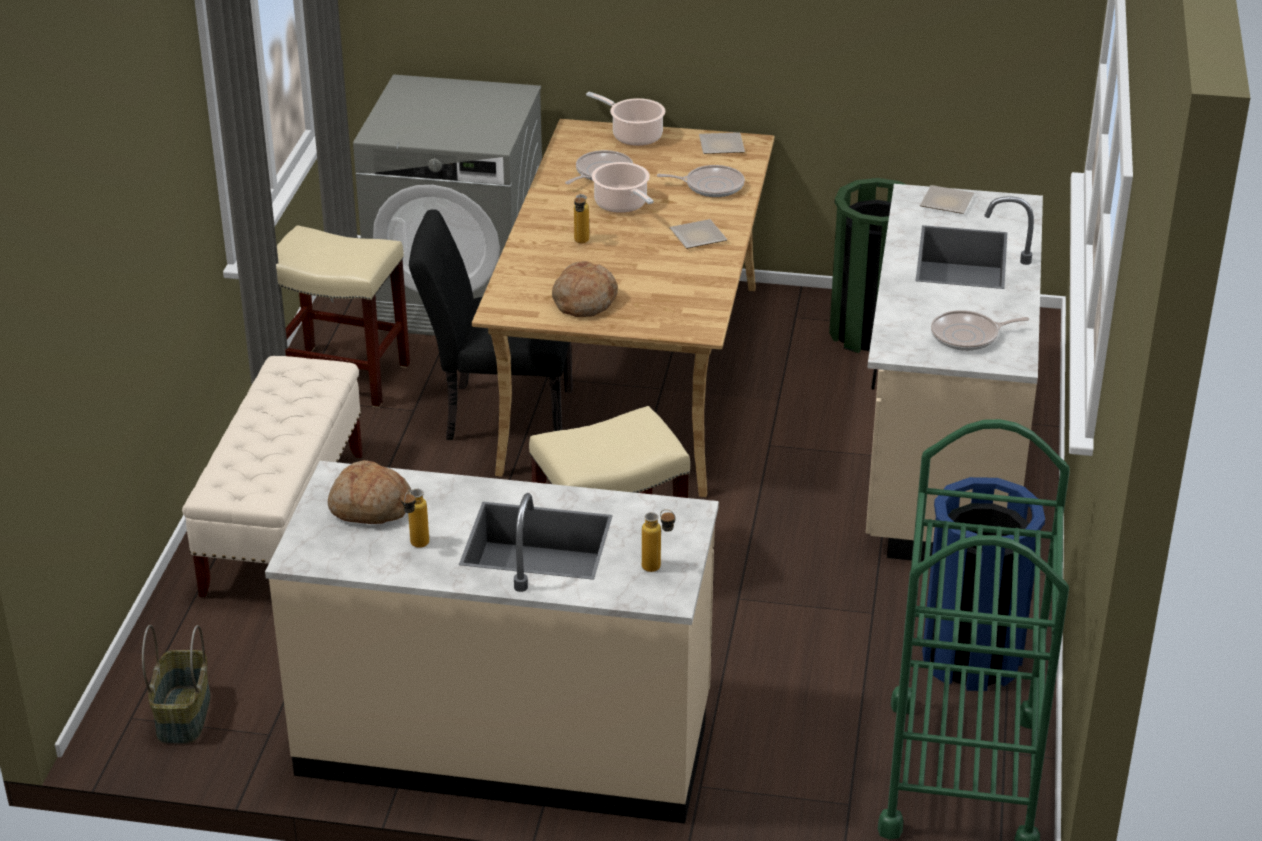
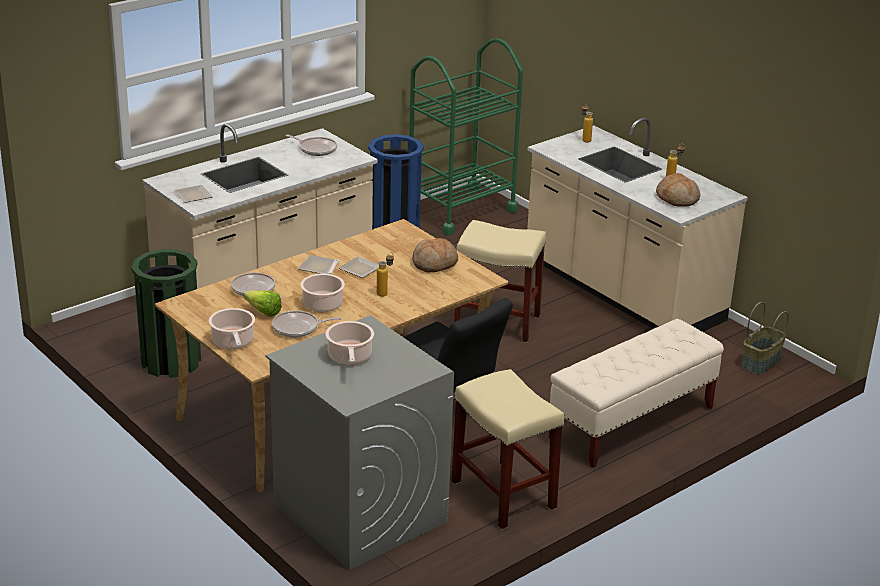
camera: 140 degrees left, 5 degrees down
plate [699,132,745,154] -> plate moved to [338,256,379,278]
none -> lettuce [243,290,282,317]
none -> cooking pot [325,321,374,365]

